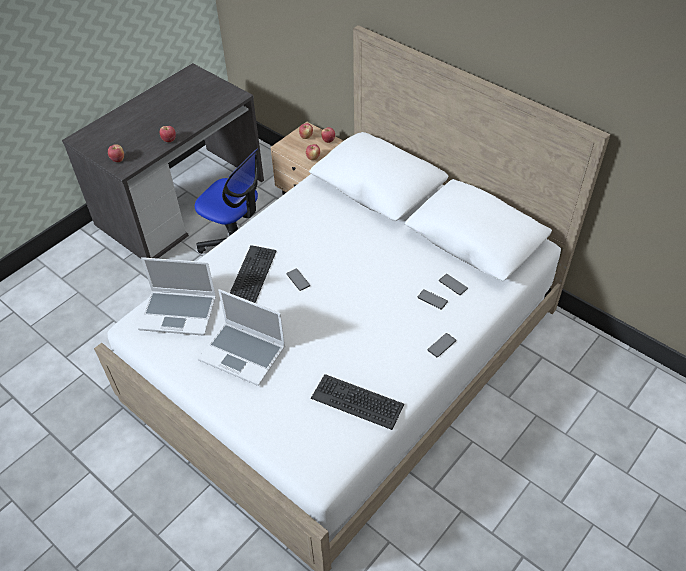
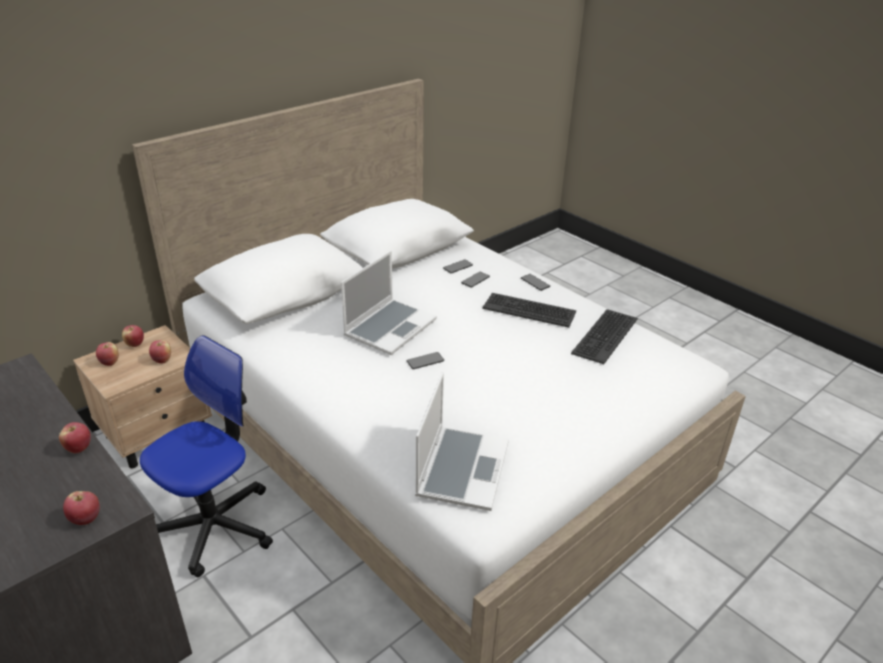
camera: 85 degrees left, 15 degrees down
laptop [198,289,285,386] -> laptop moved to [341,251,437,355]
keyboard [230,245,277,303] -> keyboard moved to [482,293,576,328]

